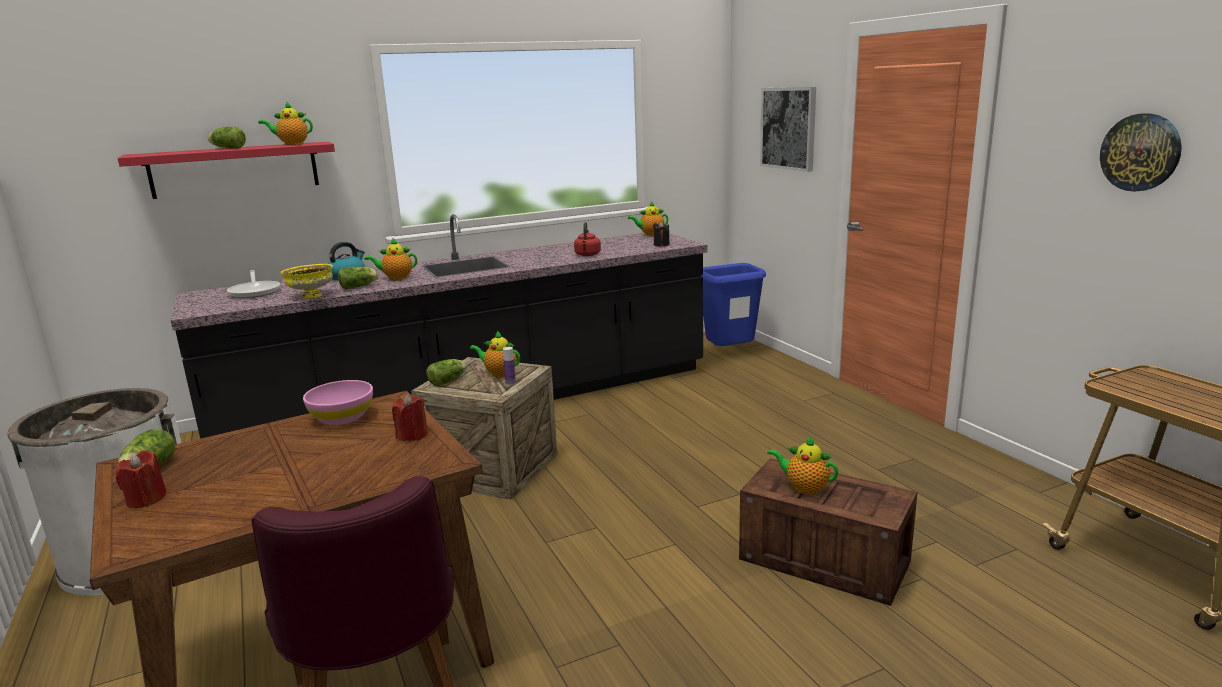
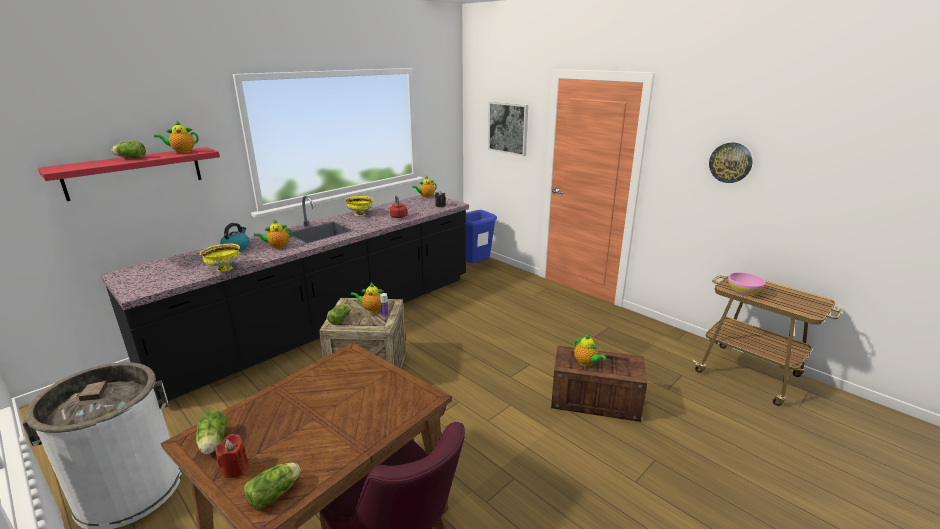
camera: 20 degrees left, 5 degrees up
frying pan [227,270,280,298] -> none
pink bowl [303,380,373,425] -> pink bowl moved to [728,272,765,295]
lettuce [338,266,378,289] -> lettuce moved to [244,463,301,509]
red candle [392,394,428,441] -> none
teapot [767,436,838,495] -> teapot turned 135 degrees counterclockwise [574,334,607,366]
none -> yellow bowl [345,196,373,216]

